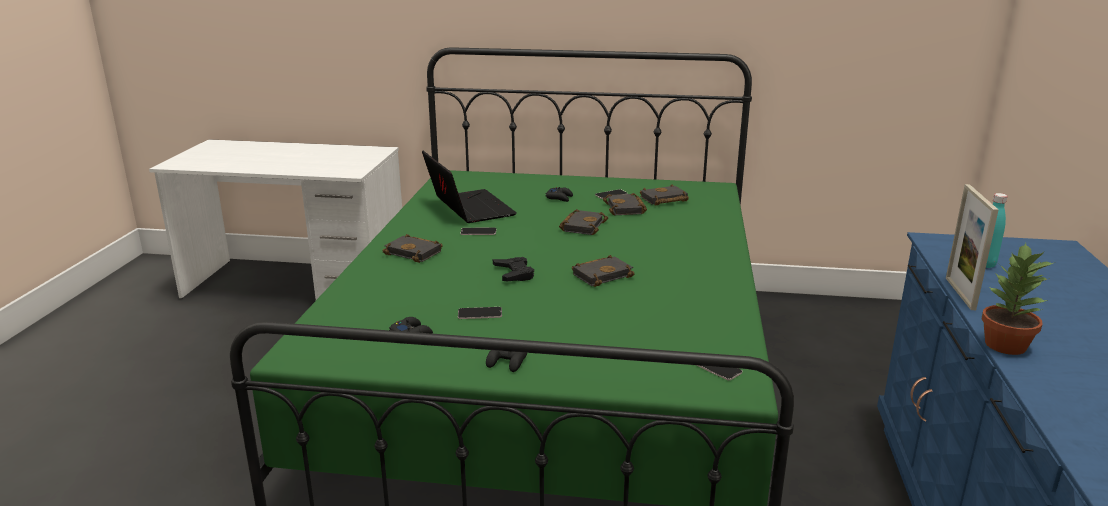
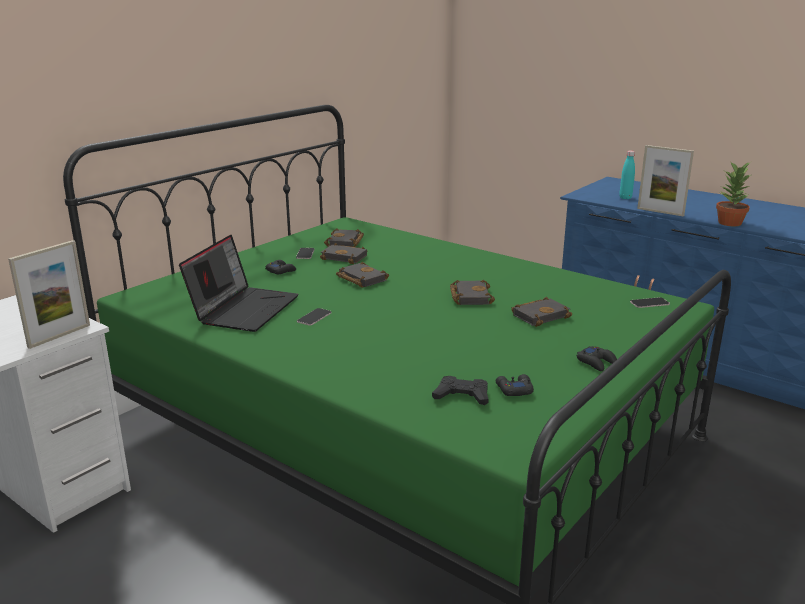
camera: 60 degrees left, 0 degrees up
black book [383,234,443,263] -> black book moved to [511,297,572,327]
laptop [422,151,517,223] -> laptop turned 105 degrees clockwise [179,235,299,332]
phone [458,307,502,319] -> none
black game controller [493,257,534,281] -> black game controller moved to [432,376,489,405]
none -> picture frame [8,240,90,349]

